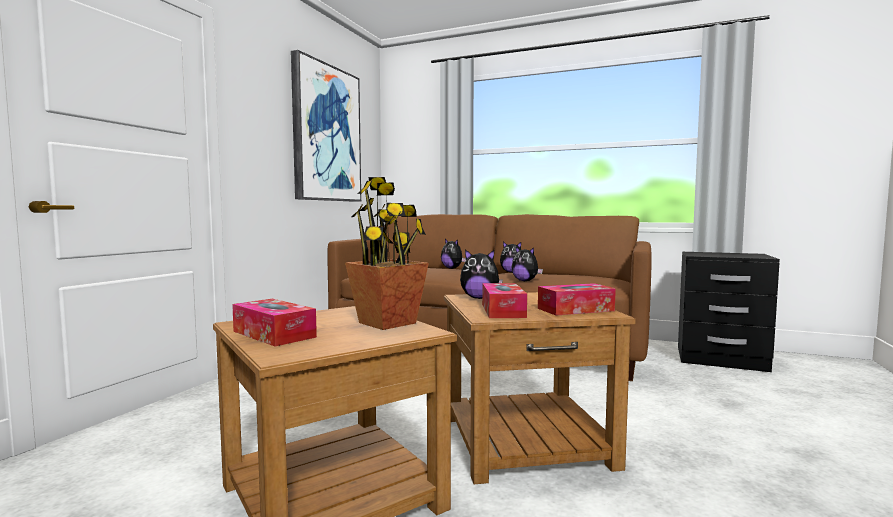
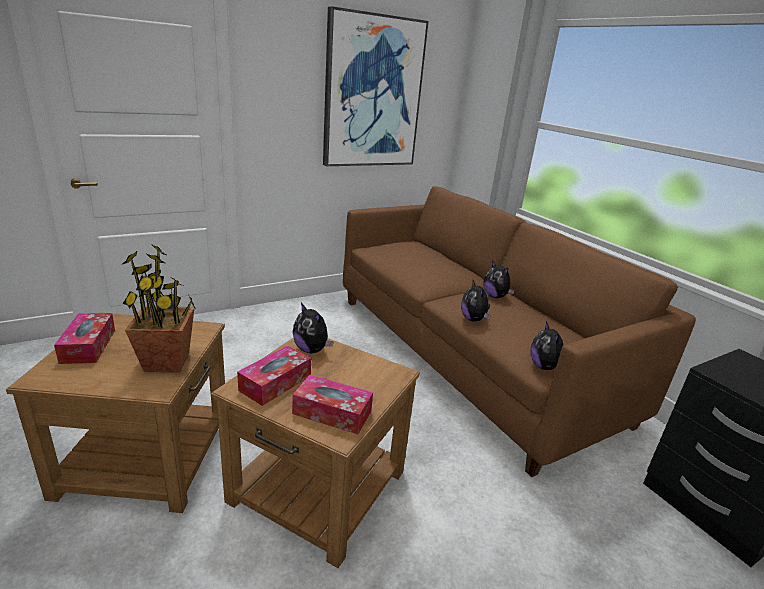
camera: 35 degrees right, 20 degrees up
plush toy [441,239,466,269] -> plush toy moved to [530,321,563,370]

